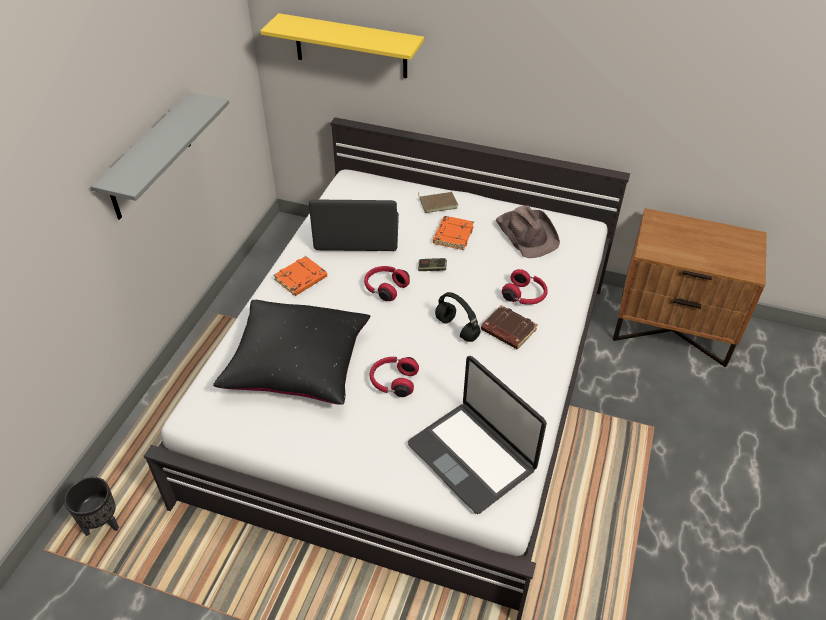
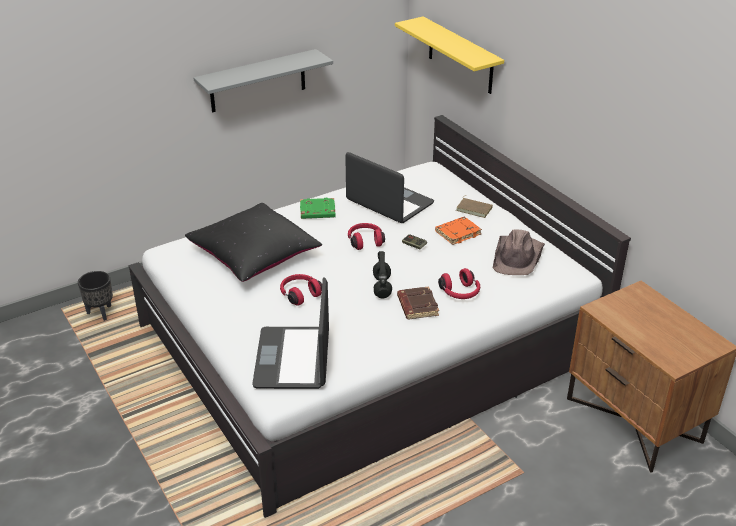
camera: 40 degrees right, 10 degrees down
orange book [274,256,327,296] -> green book [300,198,336,219]

